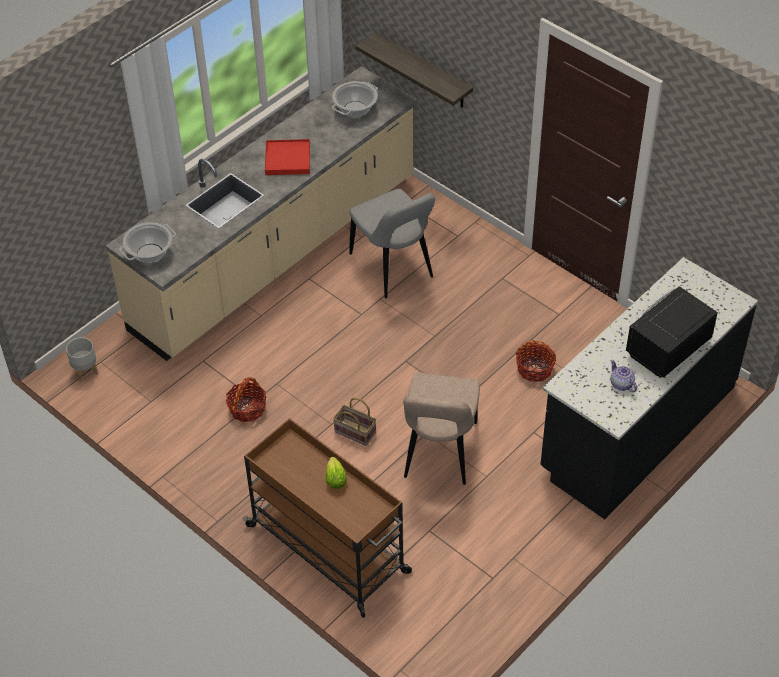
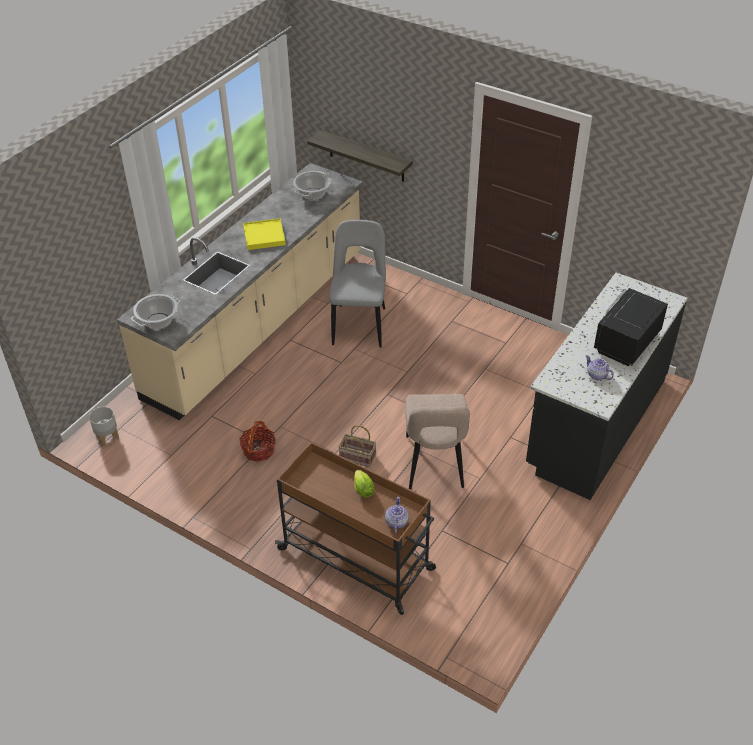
camera: 10 degrees left, 5 degrees down
red tray [265,139,310,175] -> yellow tray [243,218,286,250]
grey chair [349,189,435,298] -> grey chair turned 135 degrees counterclockwise [329,220,386,348]
basket [515,340,556,382] -> none
none -> teapot [385,496,409,533]

